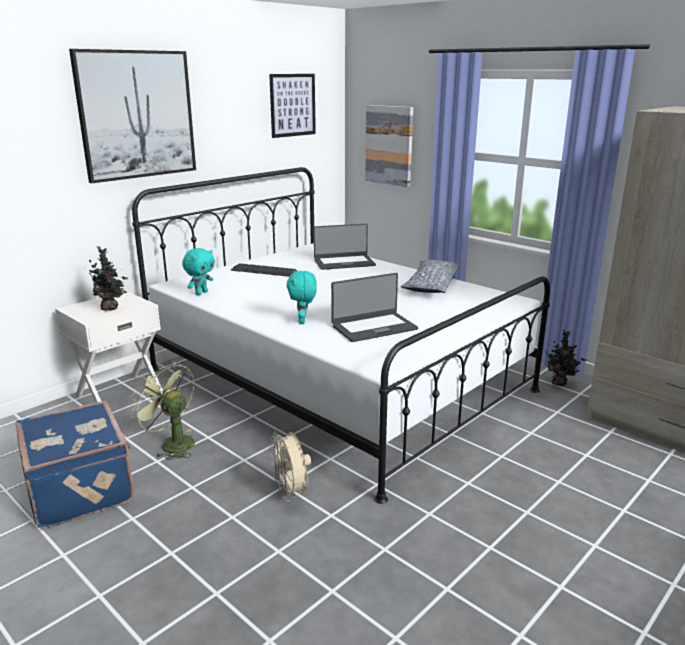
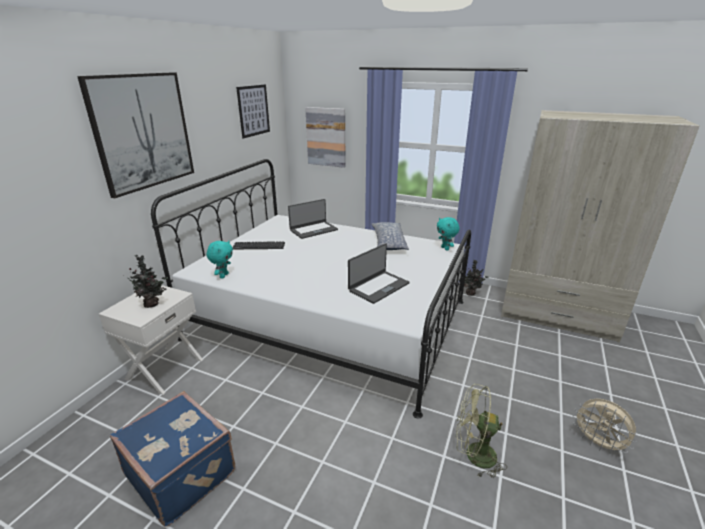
camera: 20 degrees left, 5 degrees up
green fan [130,361,195,460] -> green fan moved to [456,384,507,478]
beige fan [269,430,311,501] -> beige fan moved to [572,398,637,454]
turquoise plush toy [286,270,317,323] -> turquoise plush toy moved to [437,217,460,251]

